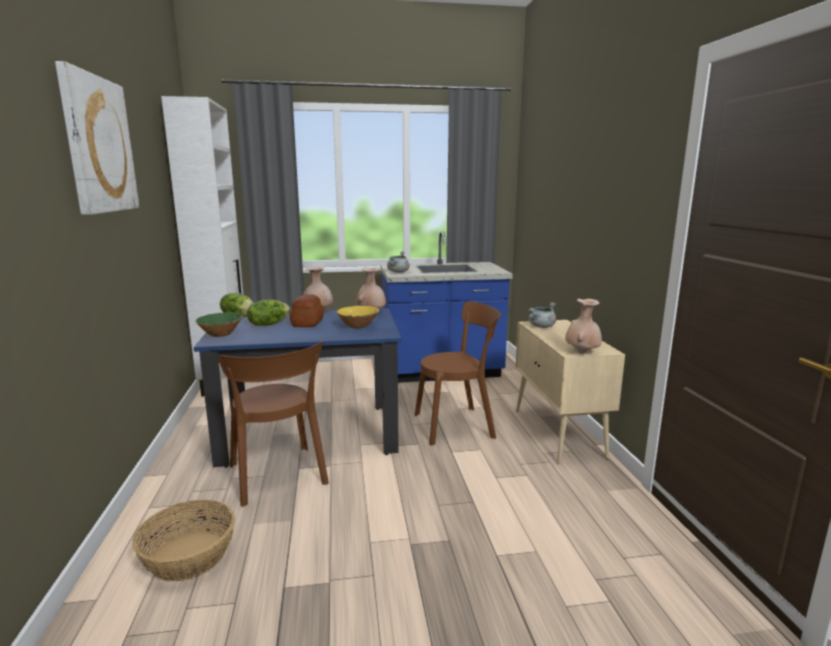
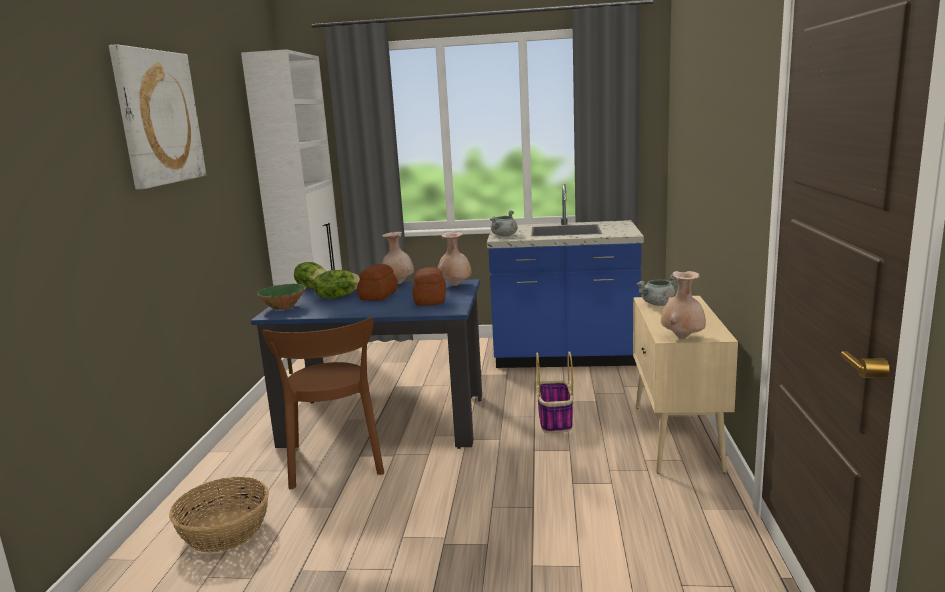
camera: 15 degrees right, 0 degrees up
yellow bowl [337,306,379,328] -> bread [412,267,446,306]
brown chair [415,301,501,445] -> basket [536,351,574,433]

